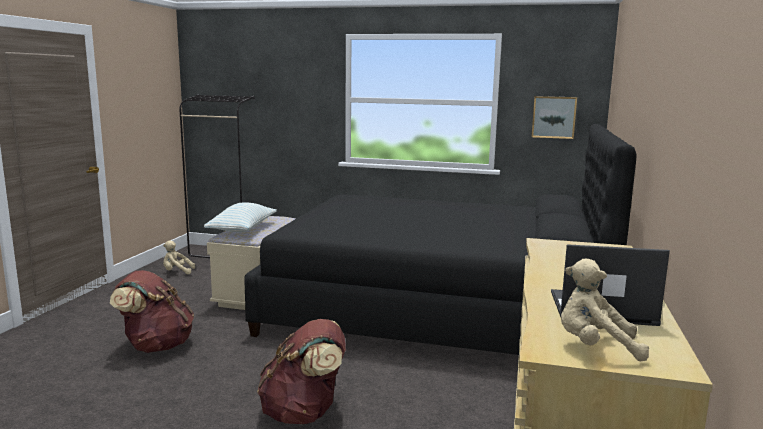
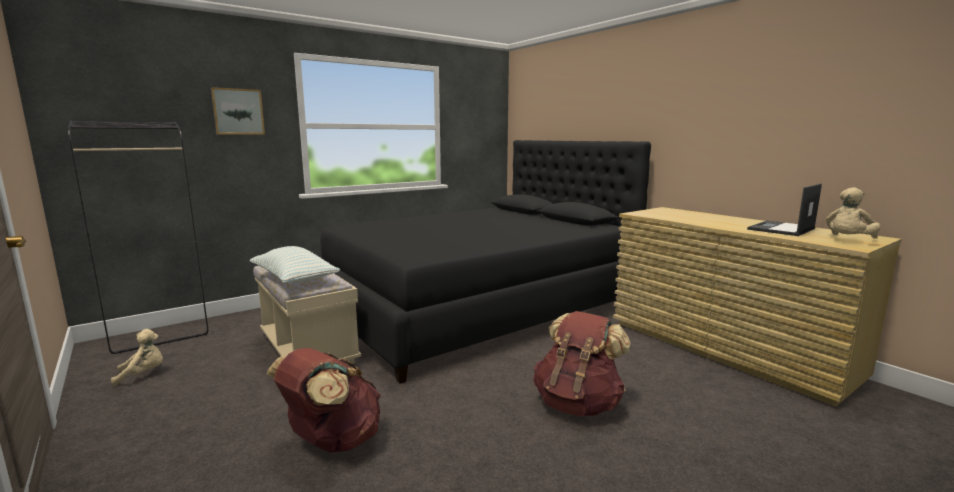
camera: 50 degrees left, 0 degrees up
beige plush toy [163,241,195,274] -> beige plush toy turned 150 degrees counterclockwise [111,329,163,386]
picture [532,96,577,139] -> picture moved to [211,87,265,134]

